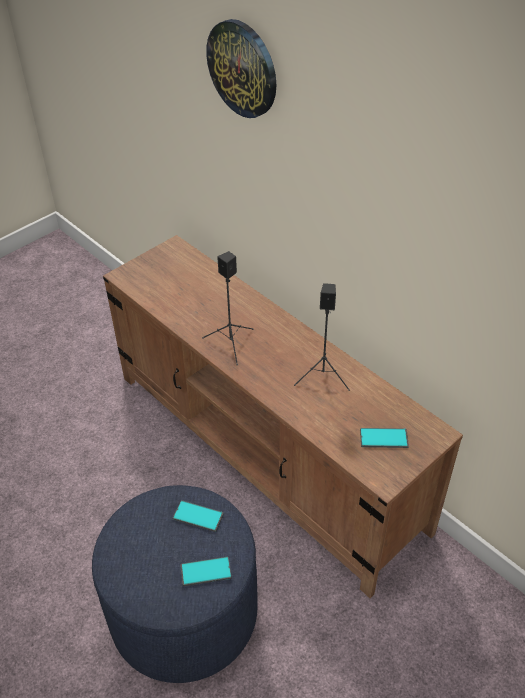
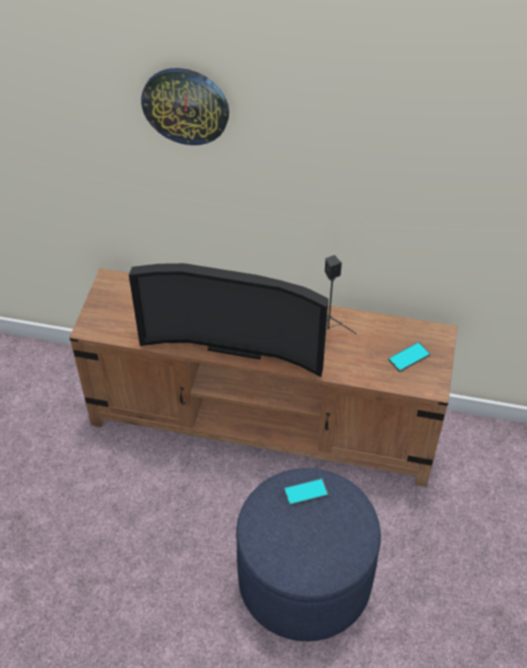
camera: 35 degrees left, 5 degrees up
phone [180,557,232,586] -> none
black speaker [202,251,254,365] -> television [129,263,329,377]

